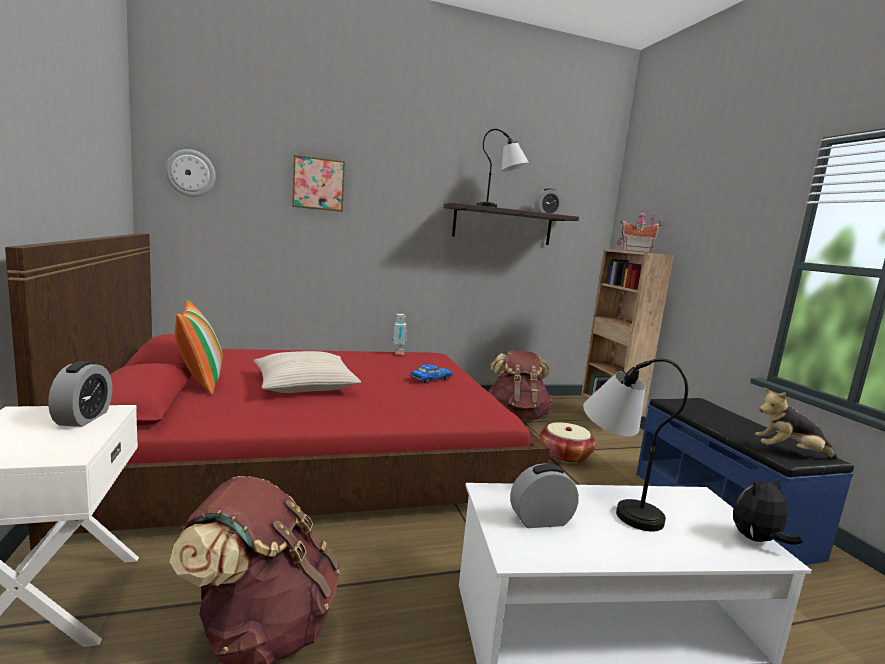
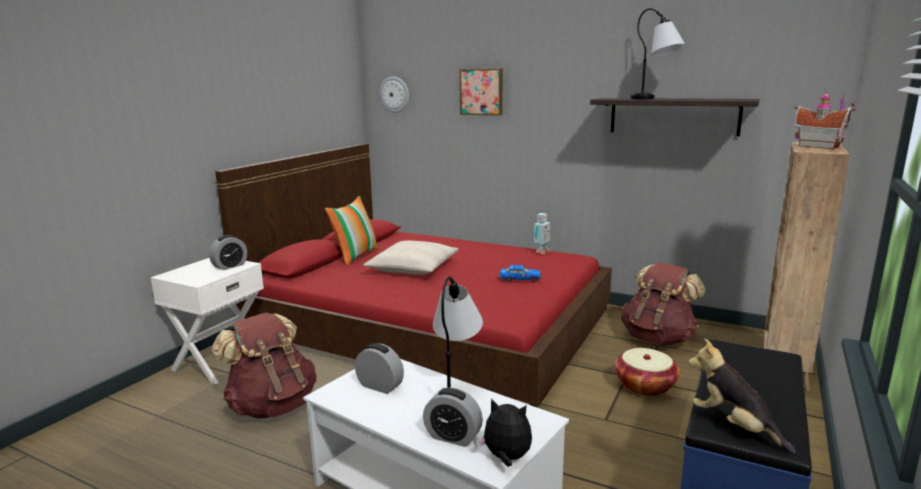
camera: 45 degrees right, 5 degrees up
alarm clock [534,188,562,214] -> alarm clock moved to [423,387,483,447]

